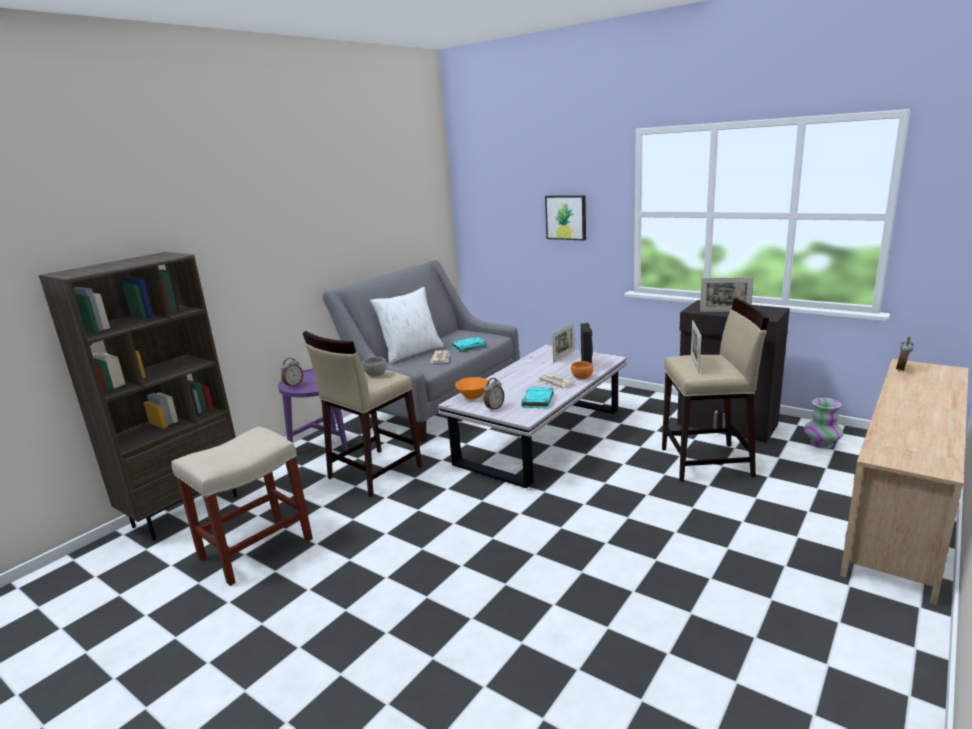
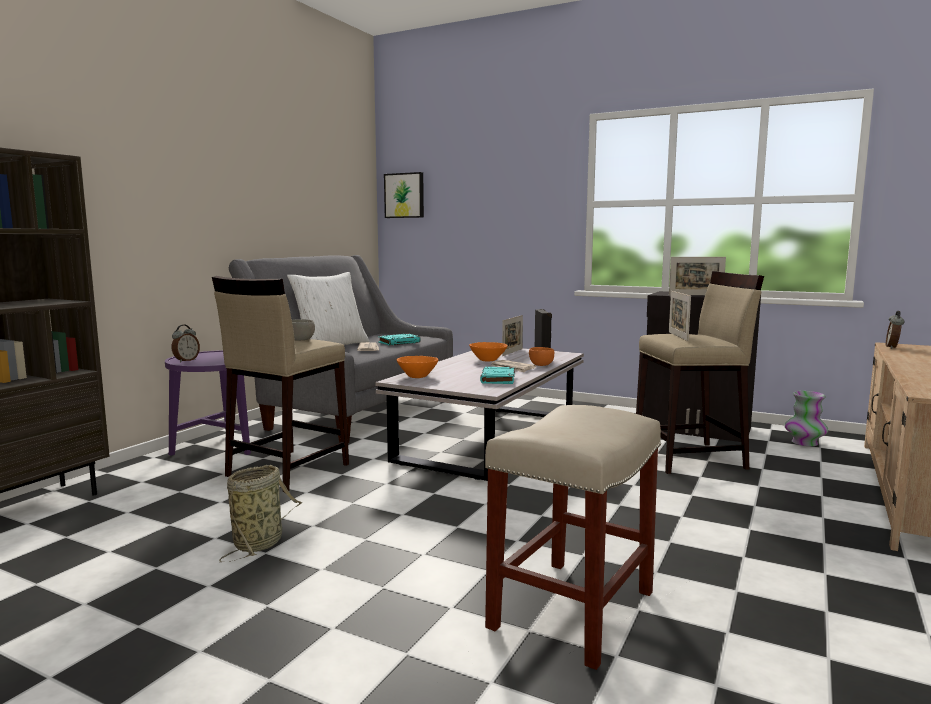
camera: 10 degrees left, 10 degrees down
beige stool [171,427,313,586] -> beige stool moved to [485,405,661,670]
alarm clock [484,378,504,411] -> none
picture [545,195,586,241] -> picture moved to [384,172,424,218]
none -> basket [219,465,302,562]
none -> orange bowl [469,342,508,361]

